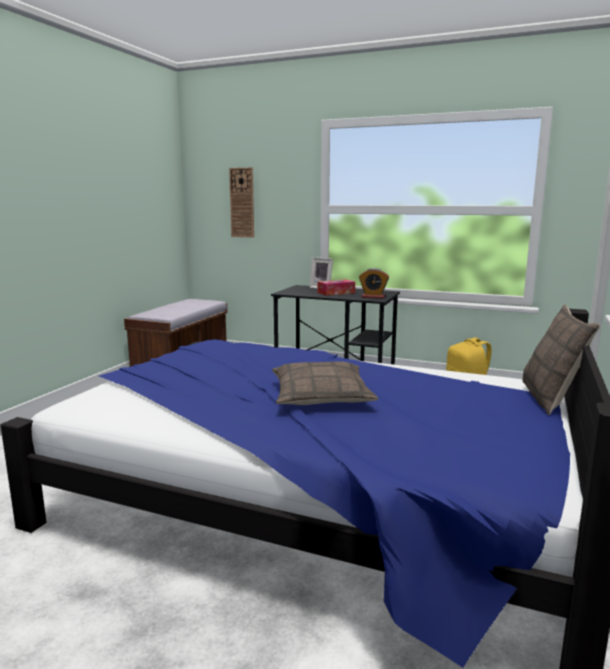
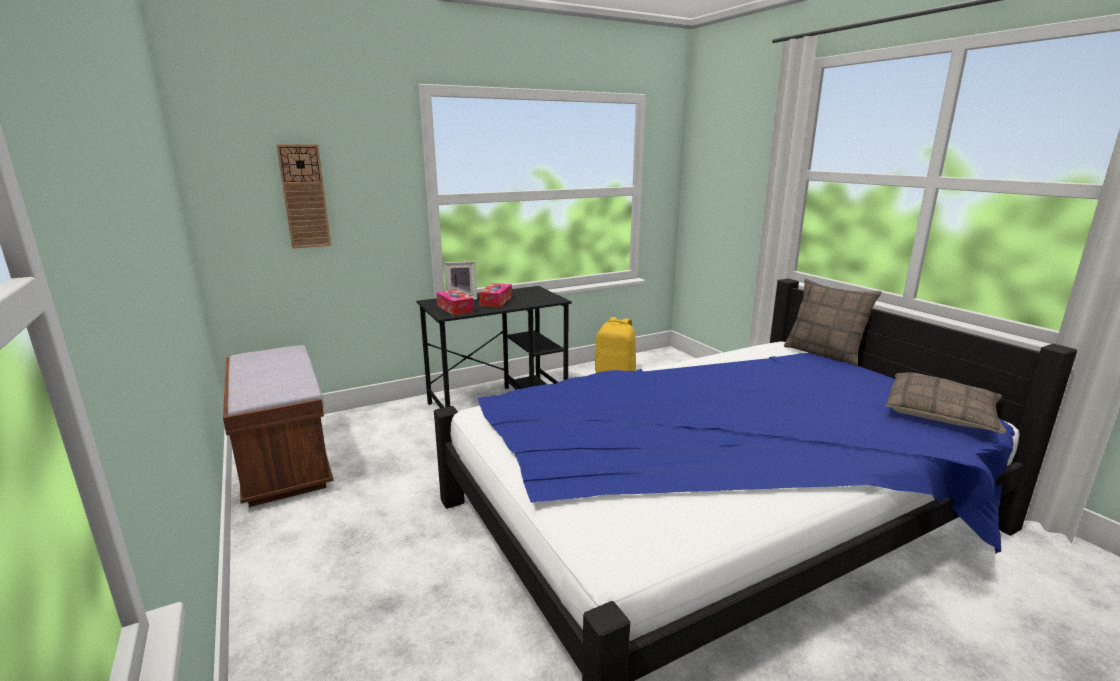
camera: 50 degrees left, 5 degrees up
pillow [272,362,379,405] -> pillow moved to [886,372,1007,434]
alarm clock [359,268,389,299] -> none
none -> tissue box [436,289,474,315]

